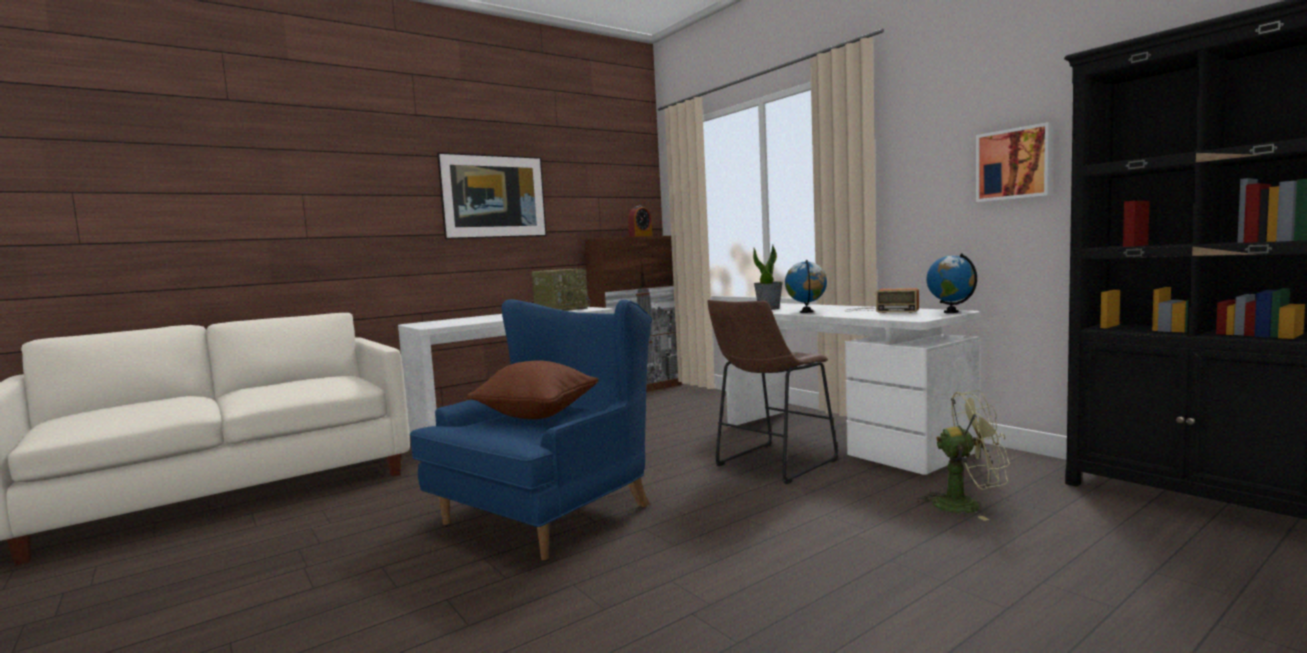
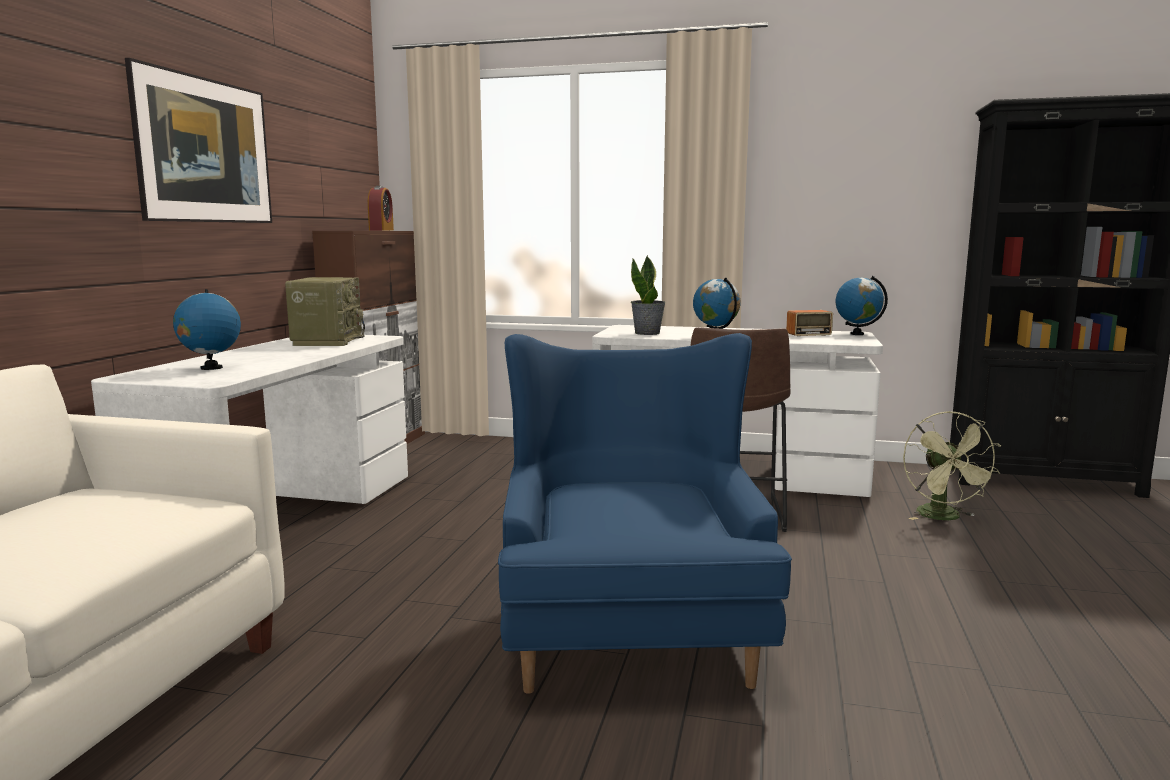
camera: 40 degrees left, 5 degrees up
brown pillow [467,361,599,419] -> none
green fan [917,390,1010,521] -> green fan turned 120 degrees clockwise [903,411,1001,520]
picture [976,122,1052,202] -> none
none -> globe [173,289,241,370]

